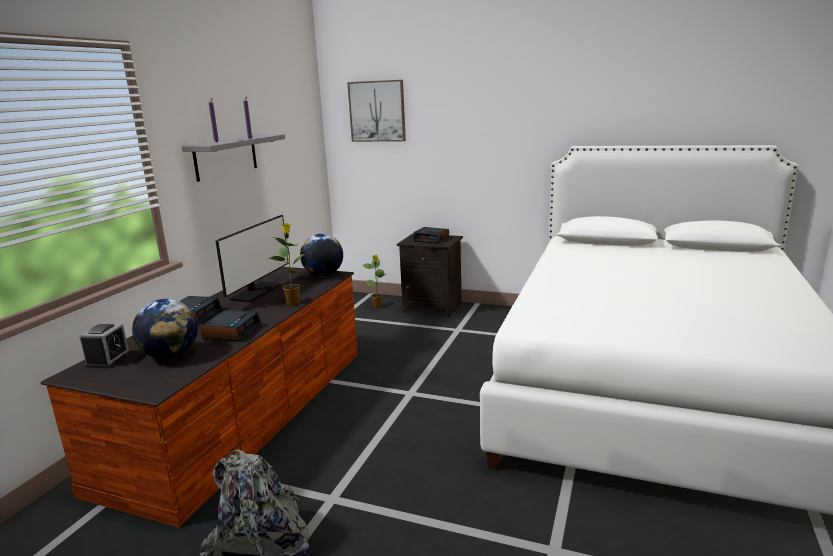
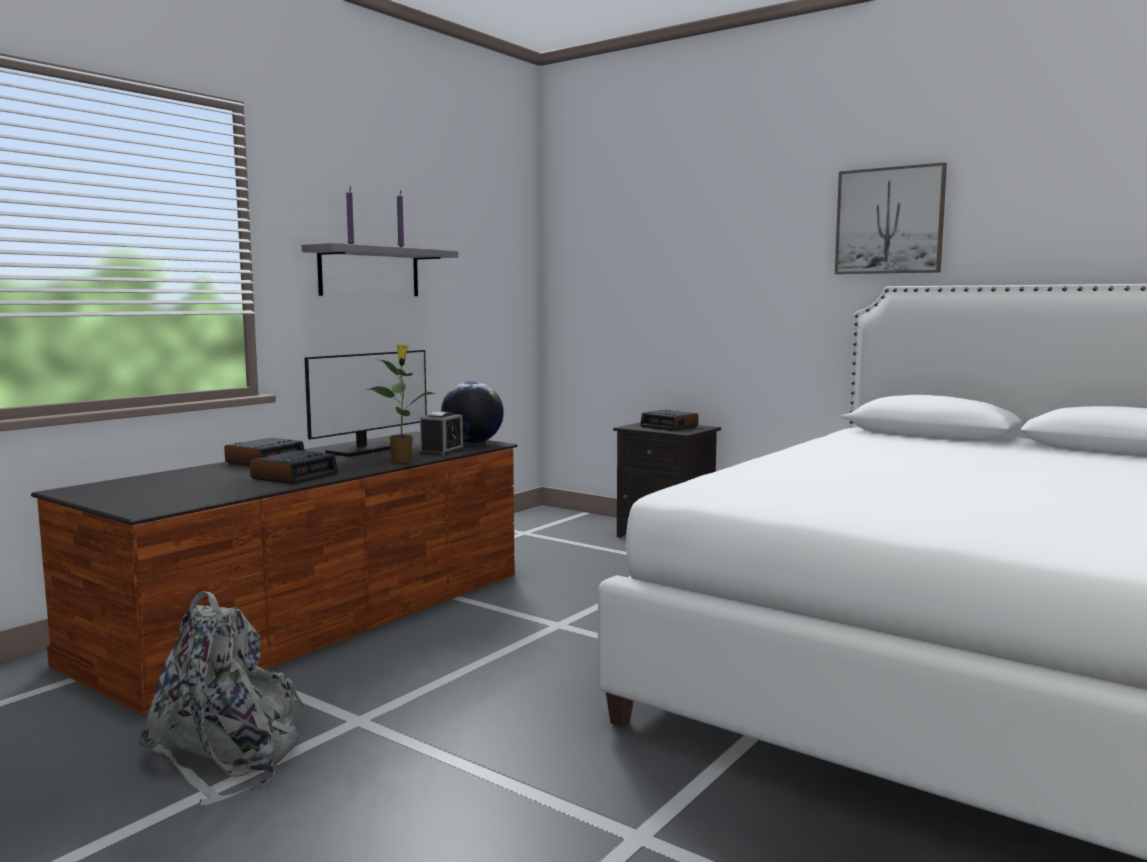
camera: 15 degrees right, 10 degrees down
alarm clock [79,323,130,369] -> alarm clock moved to [420,411,464,456]
globe [132,299,198,359] -> none
picture [347,80,406,142] -> picture moved to [835,162,947,274]
potted plant [362,255,387,308] -> none

